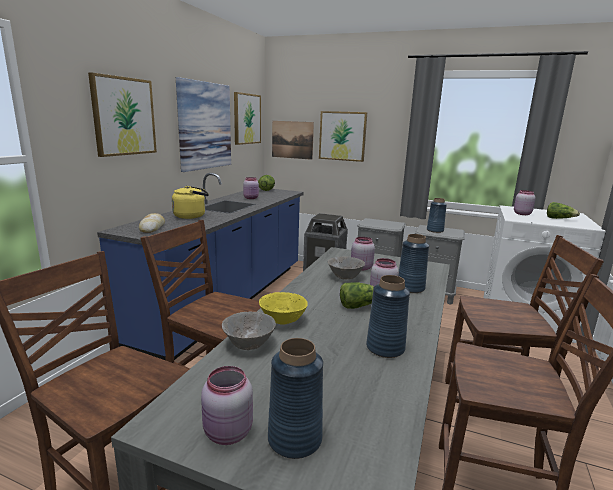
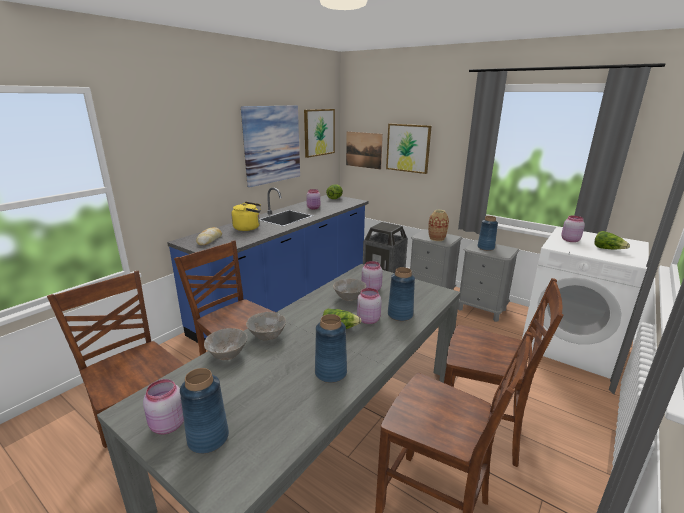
camera: 15 degrees right, 5 degrees up
picture [88,73,157,157] -> none
yellow bowl [259,292,308,325] -> grey bowl [246,312,286,340]
none -> vase [428,210,449,241]

